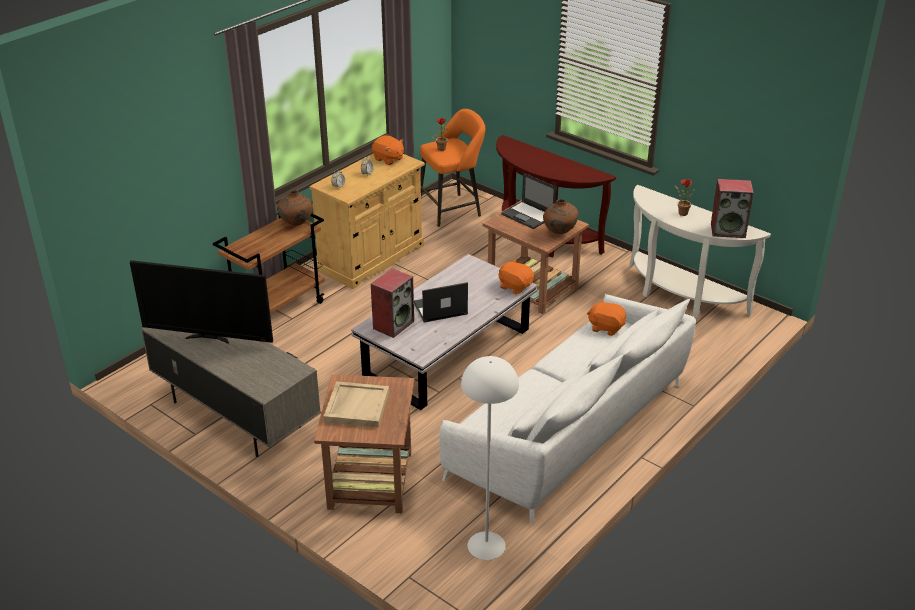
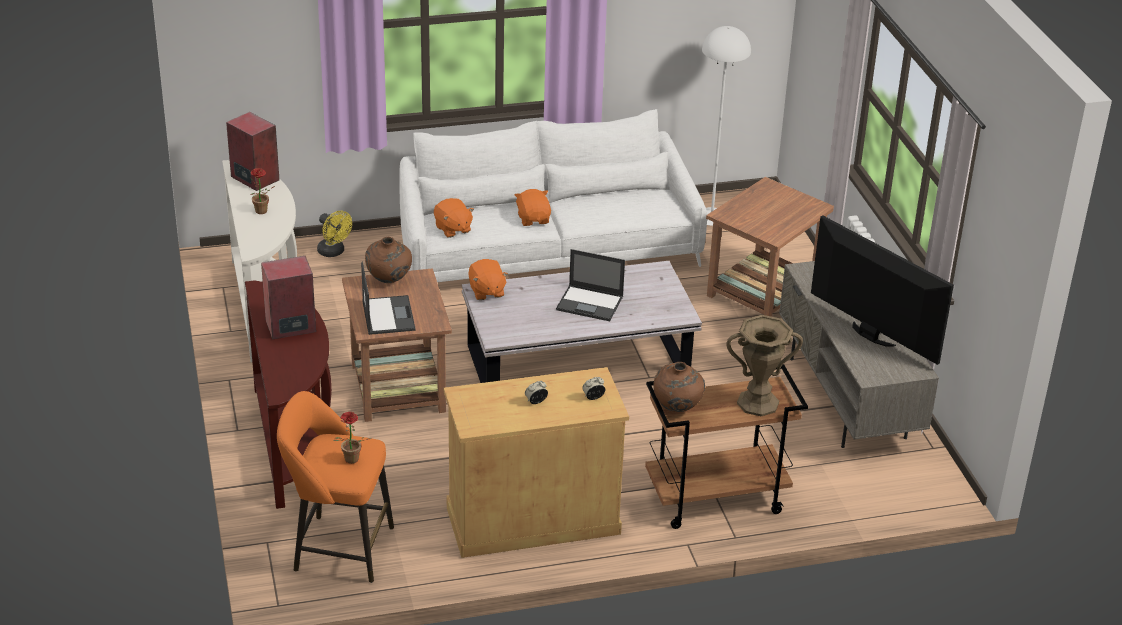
camera: 145 degrees left, 0 degrees up
beige tray [323,381,389,427] -> none
speaker [371,268,414,338] -> speaker moved to [261,256,316,340]
orange plush toy [372,135,404,165] -> orange plush toy moved to [515,189,551,226]
none -> yellow fan [317,211,352,257]
none -> brown vase [727,315,803,416]

